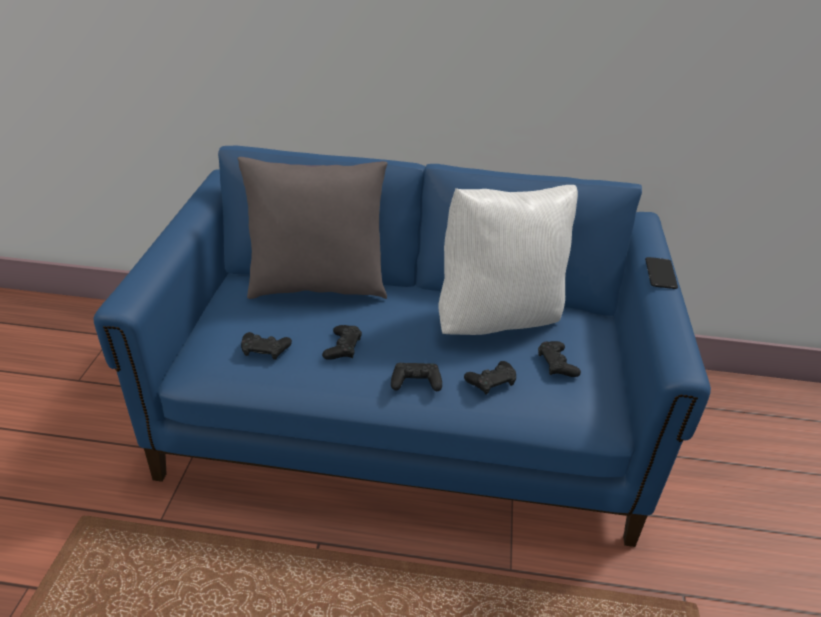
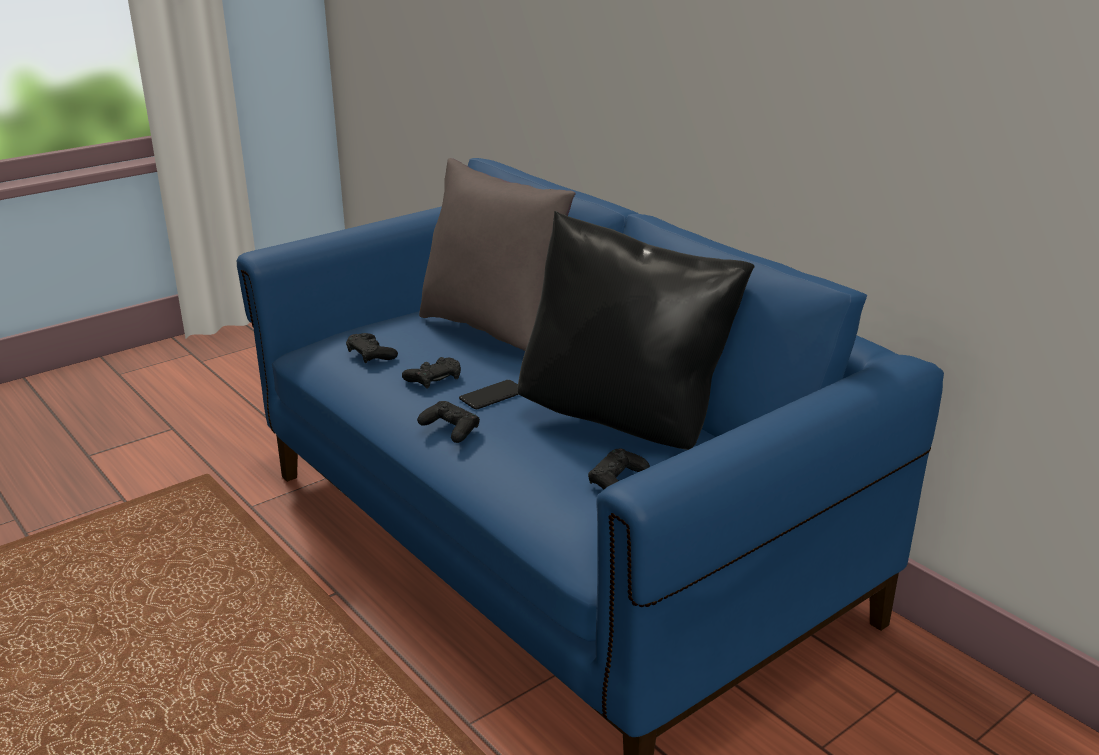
camera: 45 degrees right, 10 degrees down
white pillow [439,185,578,335] -> black pillow [517,211,755,450]
black game controller [464,361,516,394] -> none
phone [645,257,678,289] -> phone moved to [459,380,519,409]

